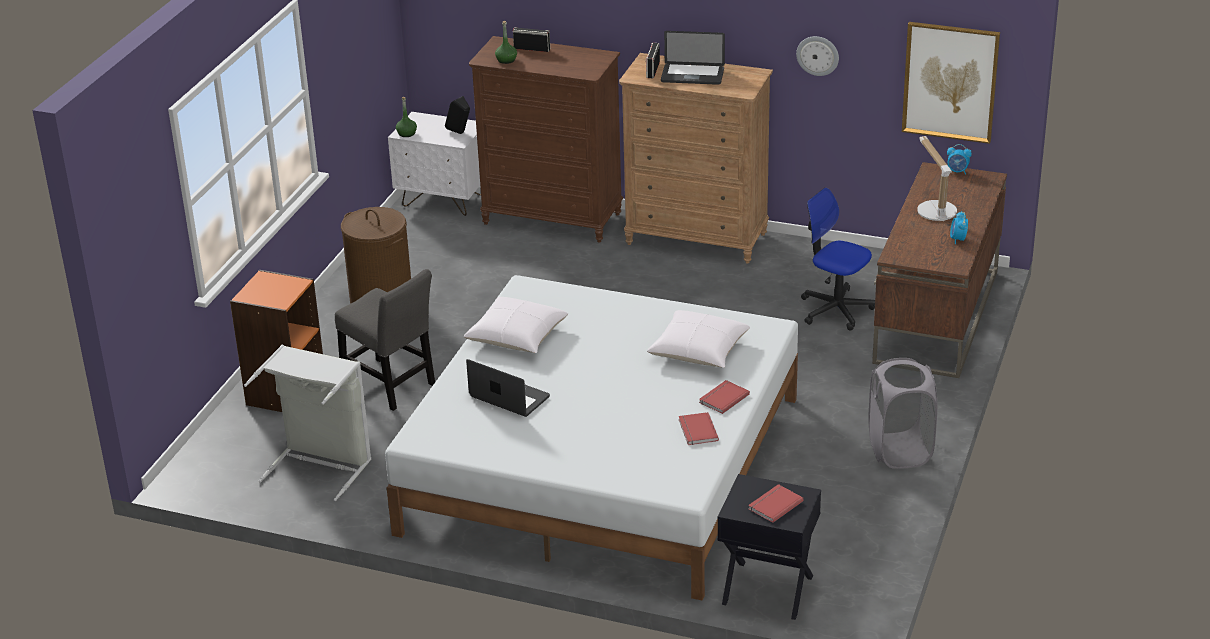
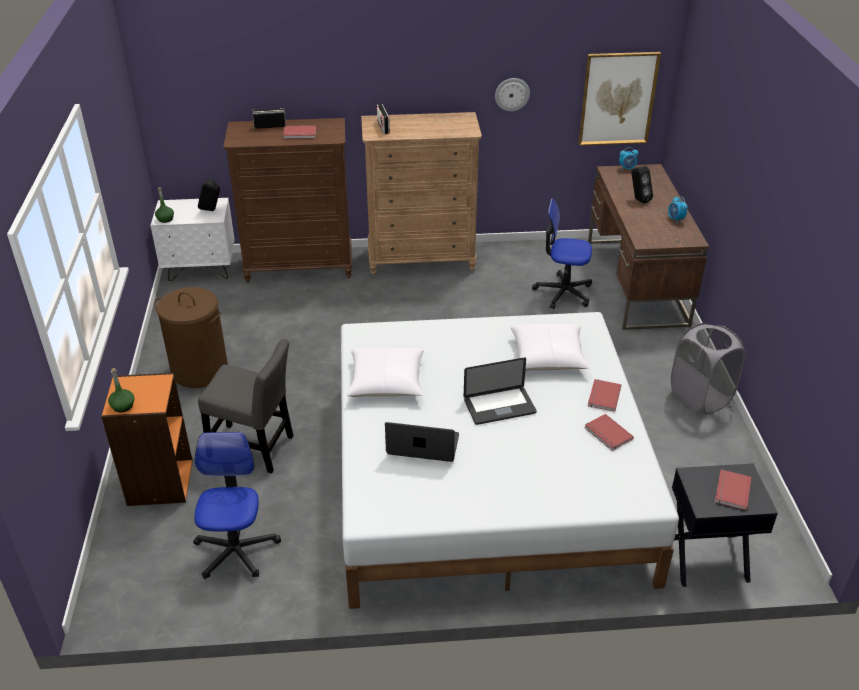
camera: 25 degrees left, 5 degrees up
grey laundry basket [244,345,371,501] -> office chair [193,432,281,579]
green bottle [495,21,517,64] -> green bottle moved to [108,368,134,412]
laptop [661,31,725,85] -> laptop moved to [464,357,537,425]
table lamp [917,136,957,221] -> black speaker [631,166,653,204]
none -> red book [283,126,316,139]

